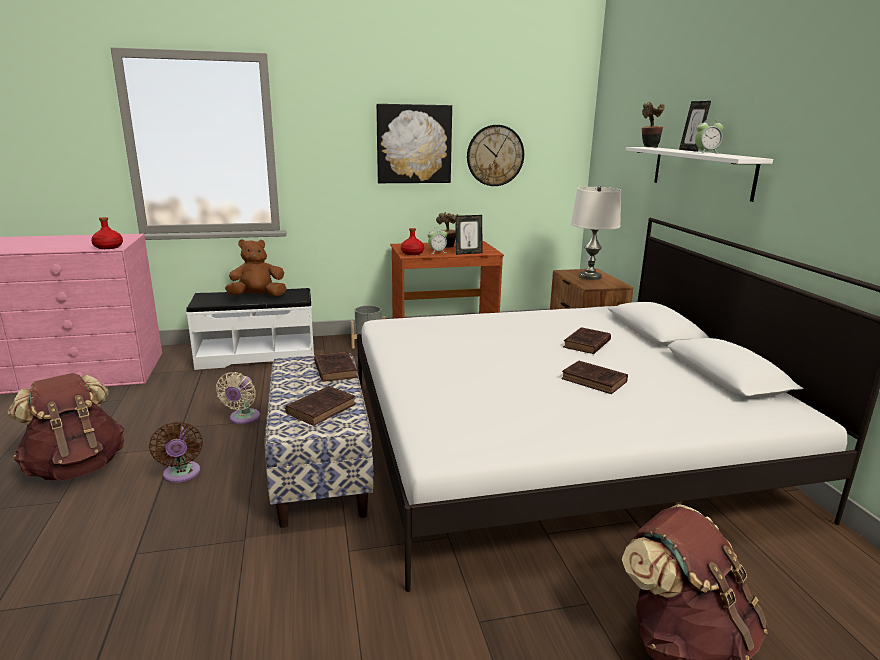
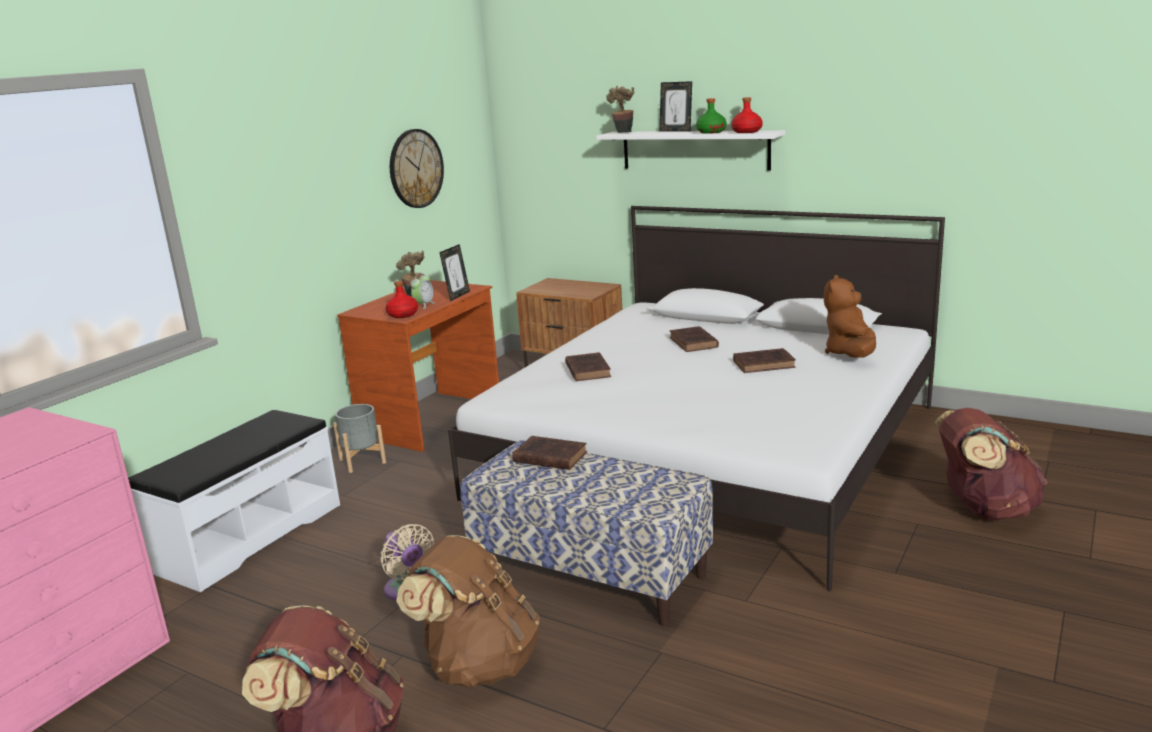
camera: 45 degrees left, 0 degrees up
red bottle [91,217,123,249] -> red bottle moved to [731,97,763,133]
brown fan [149,422,203,483] -> brown backpack [396,535,540,688]
brown plush toy [225,239,286,296] -> brown plush toy moved to [824,275,876,358]
brown book [285,386,356,426] -> brown book moved to [565,352,611,381]
picture [376,104,452,183] -> none
white table lamp [571,186,621,280] -> none
alarm clock [695,118,724,154] -> green bottle [696,98,726,134]

